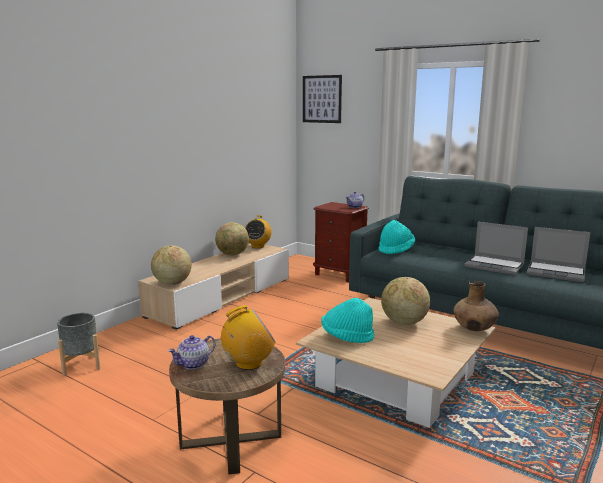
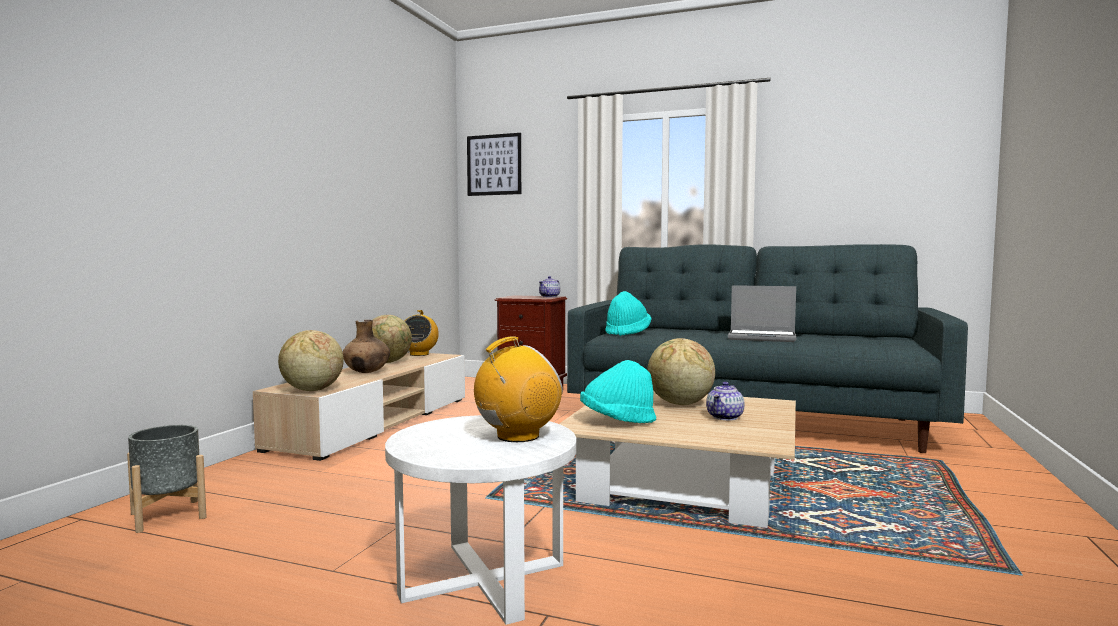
camera: 15 degrees left, 10 degrees down
teapot [168,335,216,370] -> teapot moved to [706,382,745,420]
brown side table [169,338,285,475] -> white side table [385,415,576,625]
brown vase [453,281,499,331] -> brown vase moved to [343,320,390,373]
laptop [527,227,591,282] -> none

